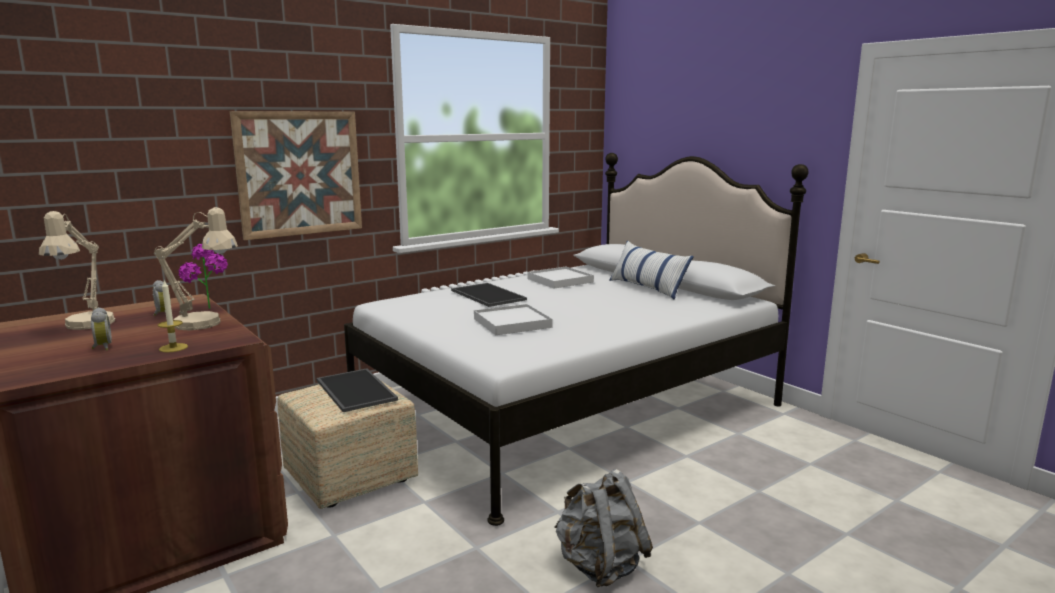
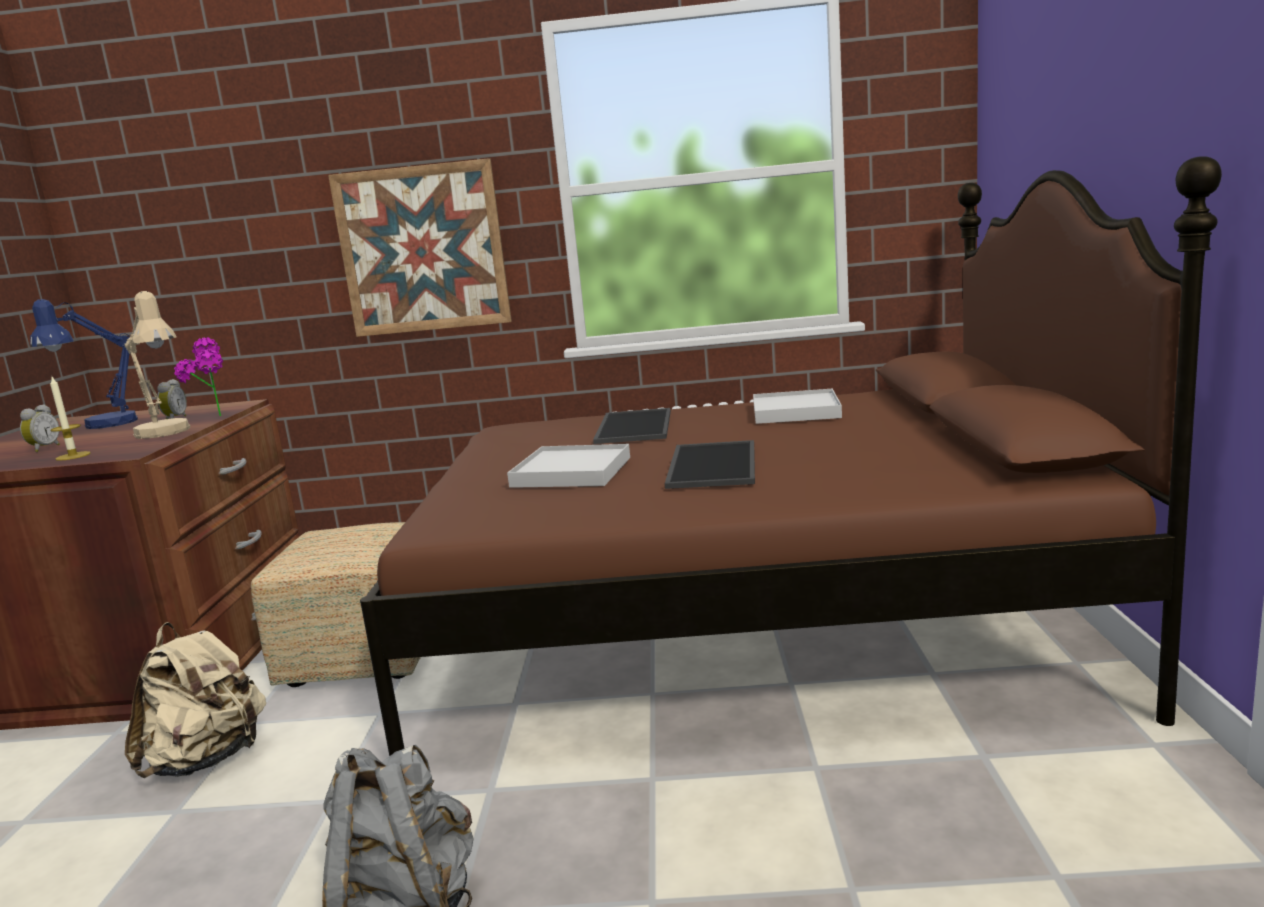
camera: 40 degrees right, 0 degrees up
beige table lamp [39,211,115,330] -> blue table lamp [30,299,138,429]
tray [317,368,398,412] -> tray moved to [665,440,755,489]
white bed [344,153,808,526] -> brown bed [360,156,1222,756]
pillow [609,241,694,299] -> none
none -> beige backpack [125,622,266,778]

